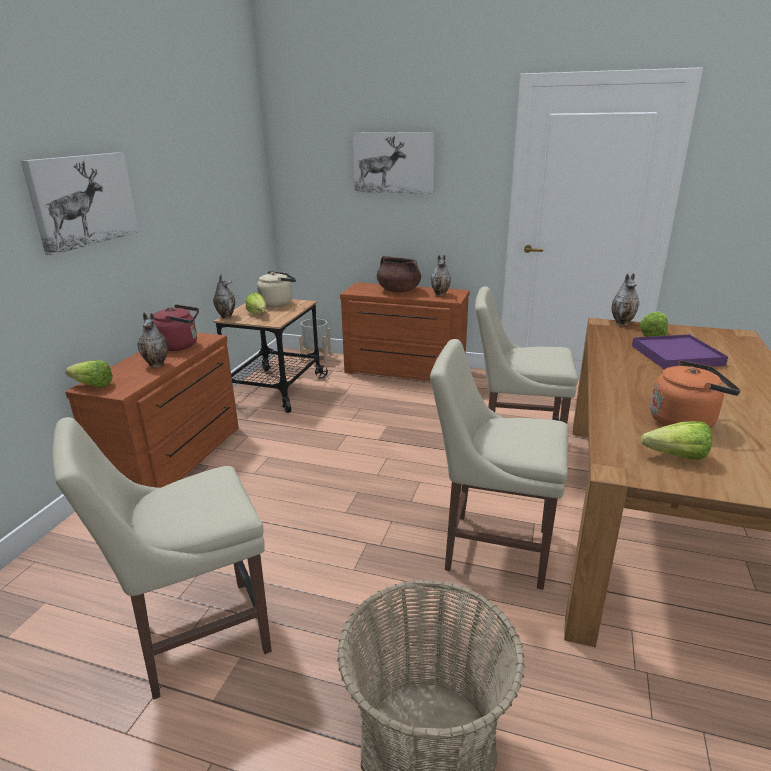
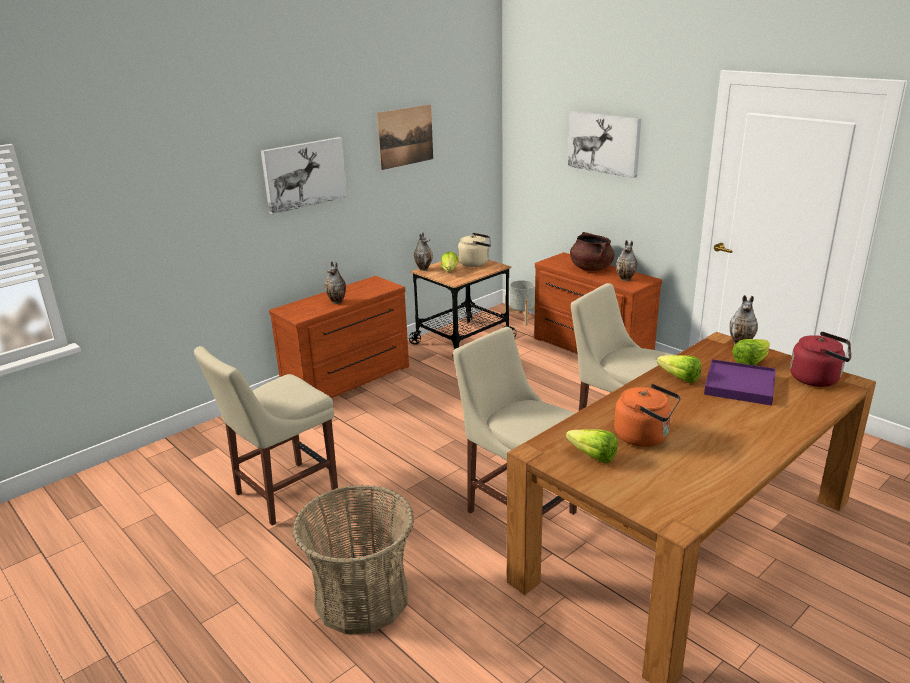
camera: 30 degrees right, 0 degrees up
beige chair [52,417,272,700] -> beige chair turned 45 degrees counterclockwise [194,346,338,525]
lettuce [65,360,113,388] -> lettuce moved to [657,355,702,383]
red kettle [153,304,199,351] -> red kettle moved to [790,332,851,387]
none -> picture [377,105,433,170]

